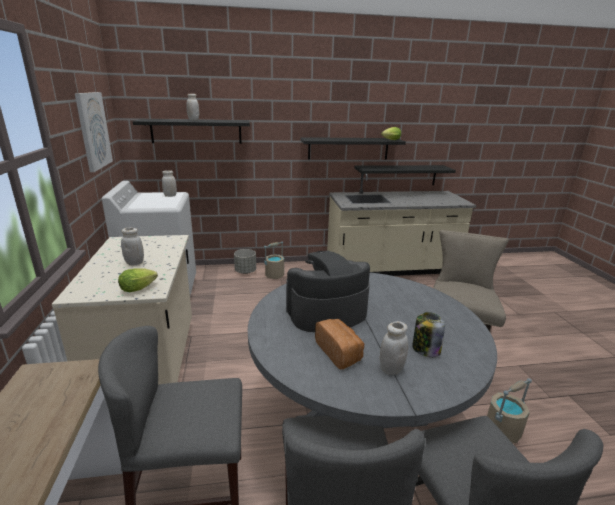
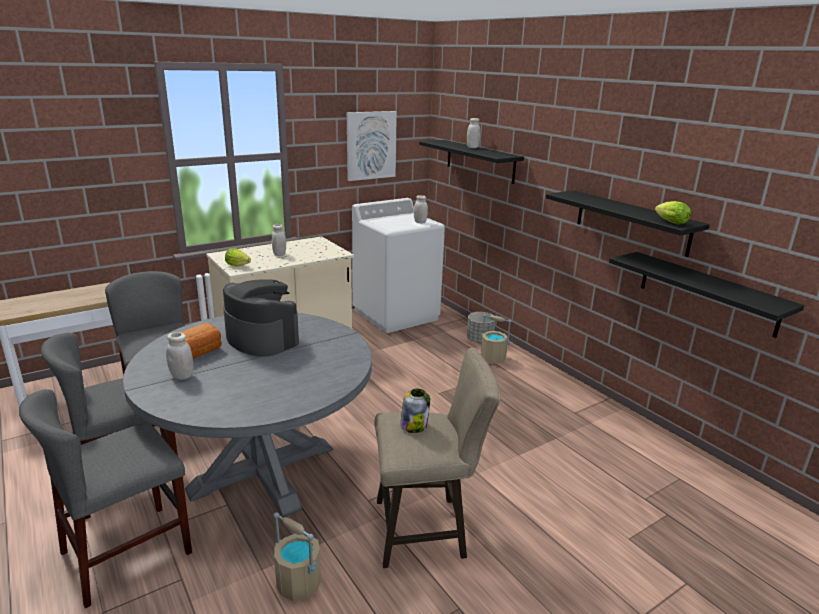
camera: 65 degrees right, 0 degrees up
beige counter [327,174,476,276] -> none
jar [412,312,445,357] -> jar moved to [400,389,430,433]

